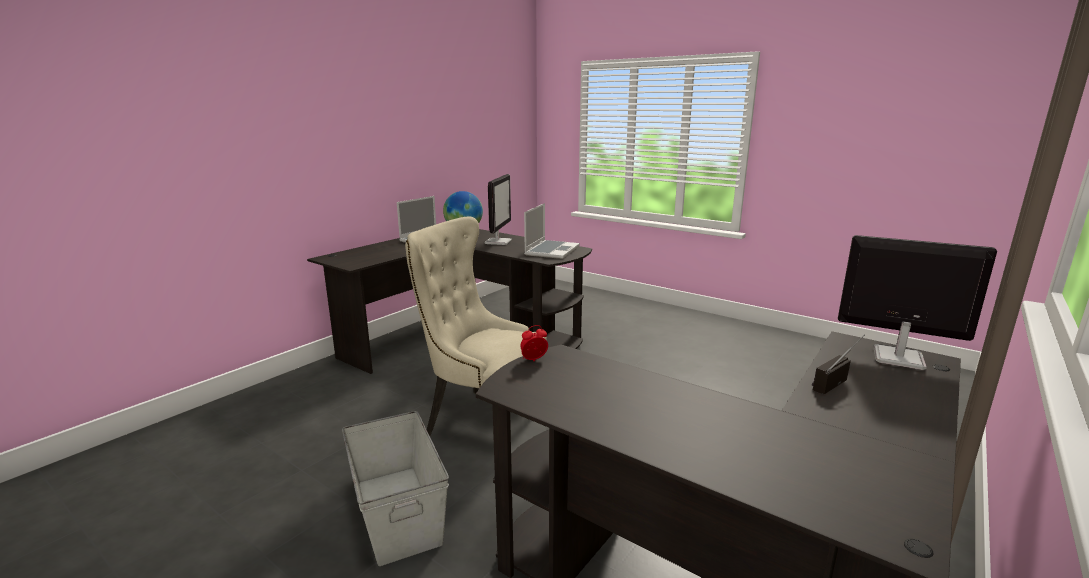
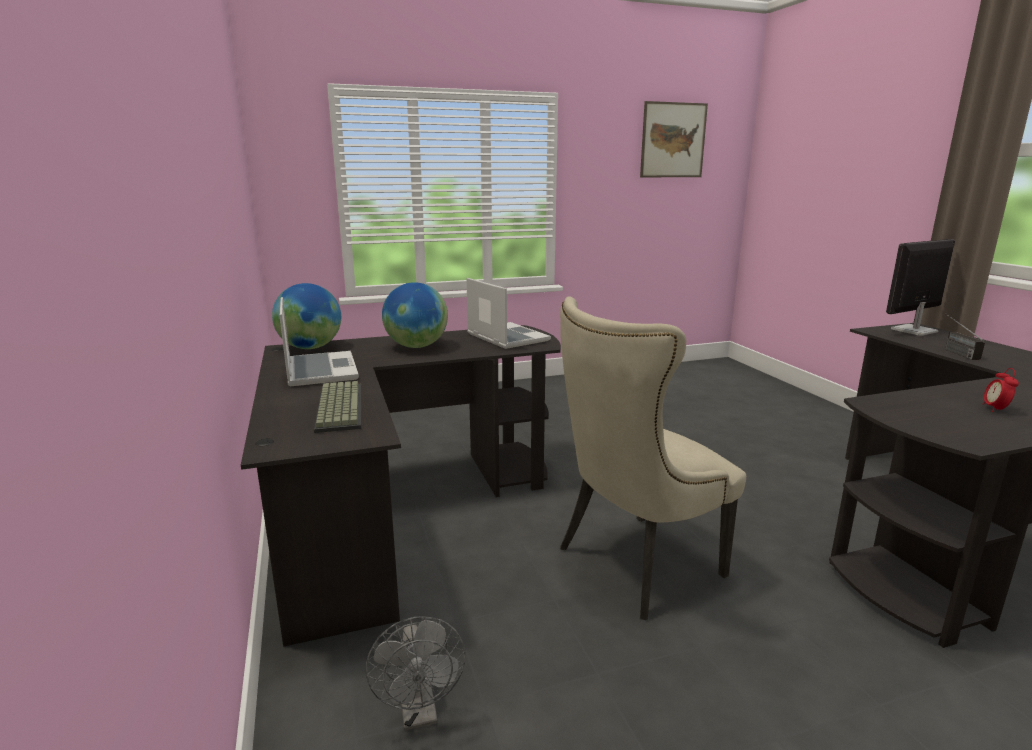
camera: 55 degrees left, 0 degrees up
grey storage box [342,411,449,566] -> none
monitor [485,174,512,245] -> globe [382,282,448,348]
alarm clock [521,325,548,361] -> alarm clock moved to [983,368,1019,412]
none -> keyboard [314,381,362,433]
none -> grey fan [366,616,466,730]
none -> picture [640,101,708,177]

